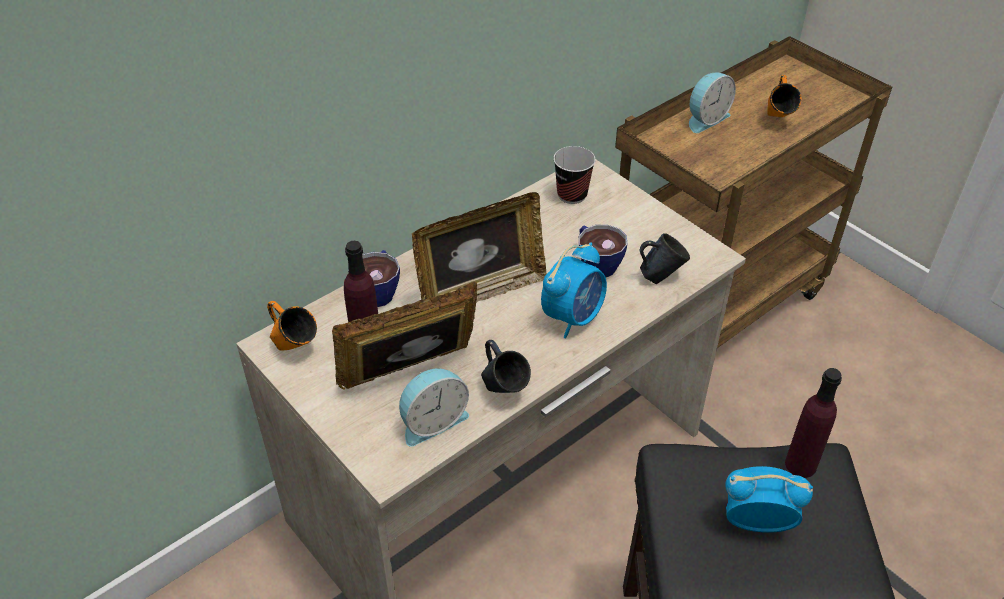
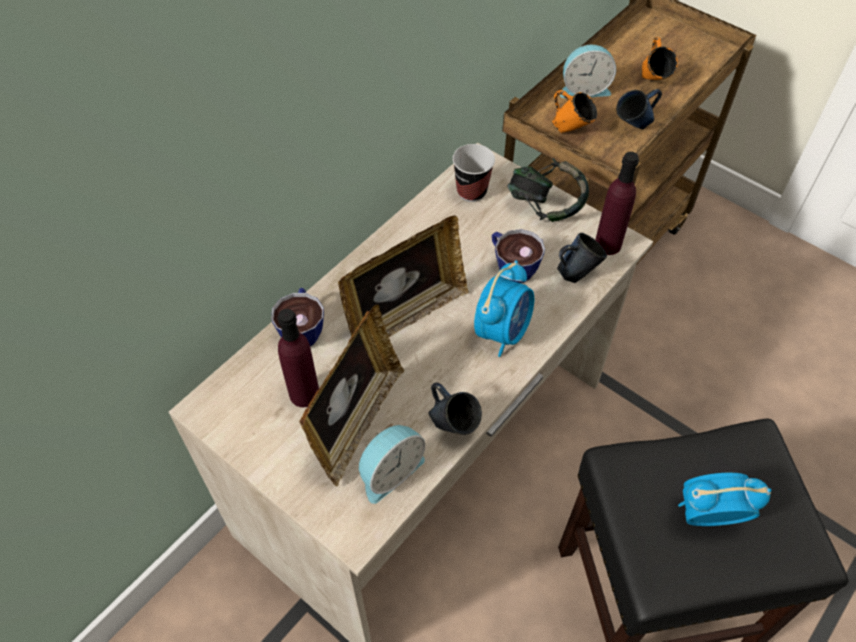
camera: 10 degrees left, 10 degrees up
orange mug [267,301,317,351] -> orange mug moved to [552,90,597,133]
picture frame [332,281,477,390] -> picture frame turned 150 degrees clockwise [299,305,404,486]
alarm clock [689,72,736,133] -> alarm clock turned 45 degrees clockwise [560,45,616,98]
purple bottle [785,368,842,478] -> purple bottle moved to [595,152,639,255]
none -> headphones [508,158,589,222]
none -> blue mug [616,89,662,129]

